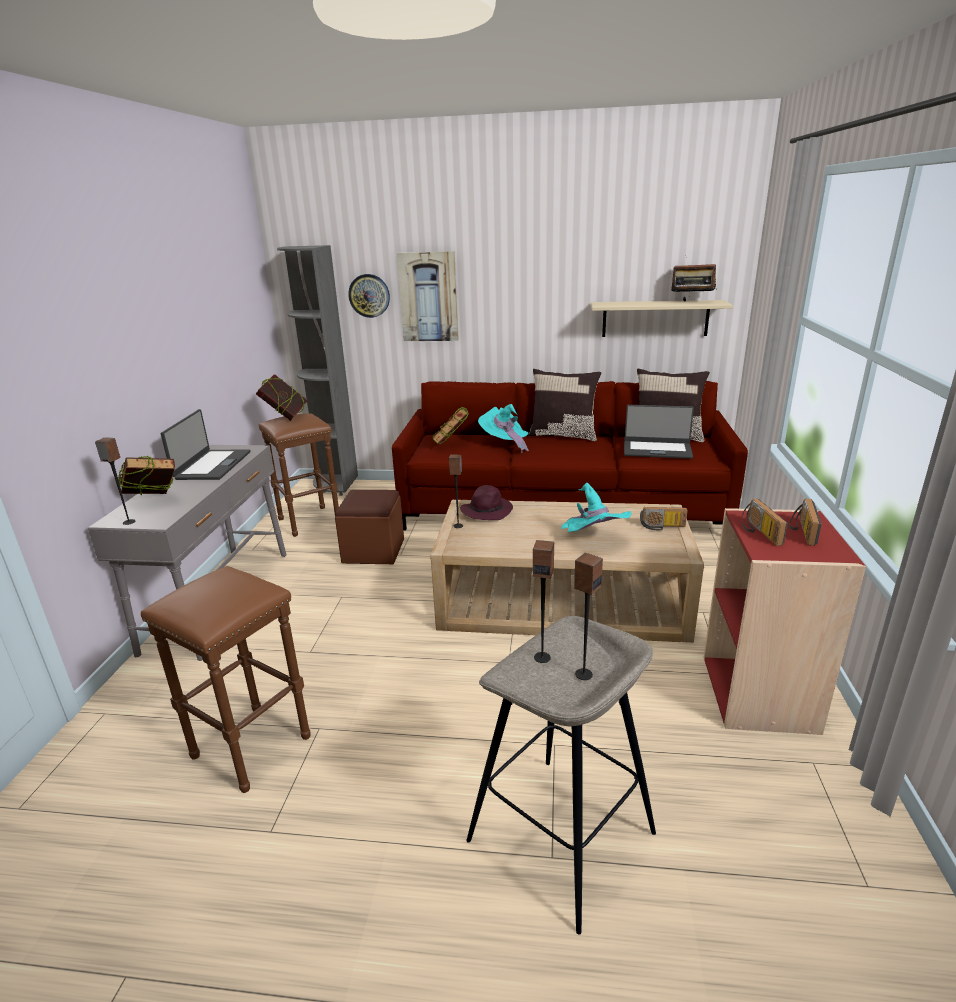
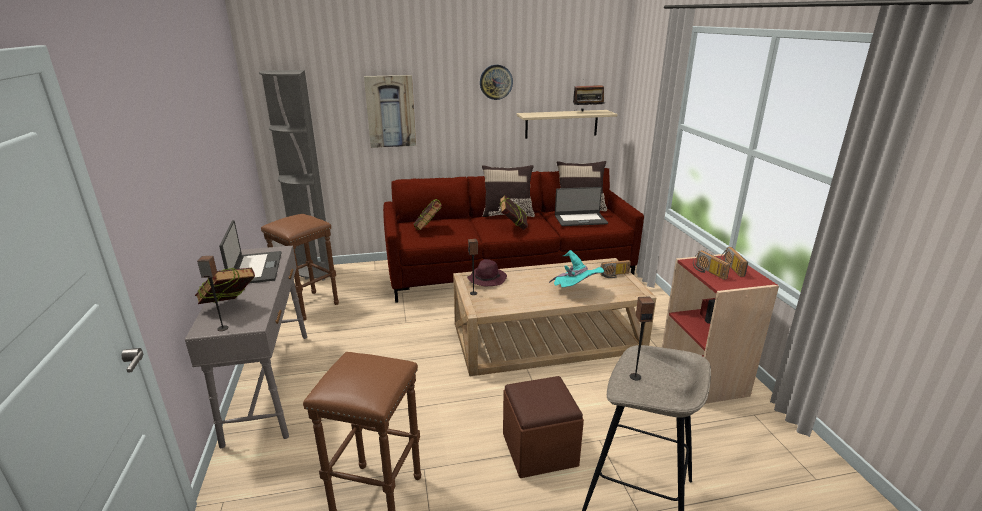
camera: 20 degrees left, 0 degrees up
book [256,374,308,421] -> book moved to [500,195,528,230]
brown ottoman [335,490,404,564] -> brown ottoman moved to [503,376,584,478]
wall clock [348,274,390,318] -> wall clock moved to [480,65,513,100]
turquoise hat [478,404,529,453] -> none
speaker [574,553,603,680] -> none

